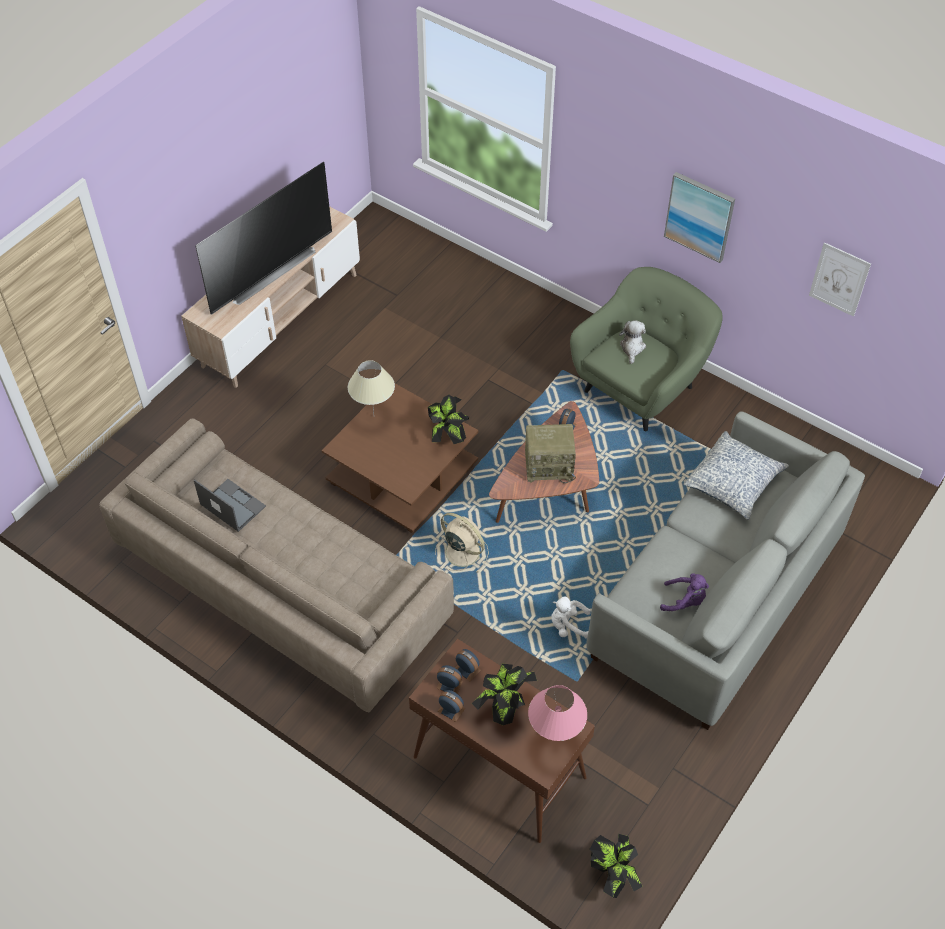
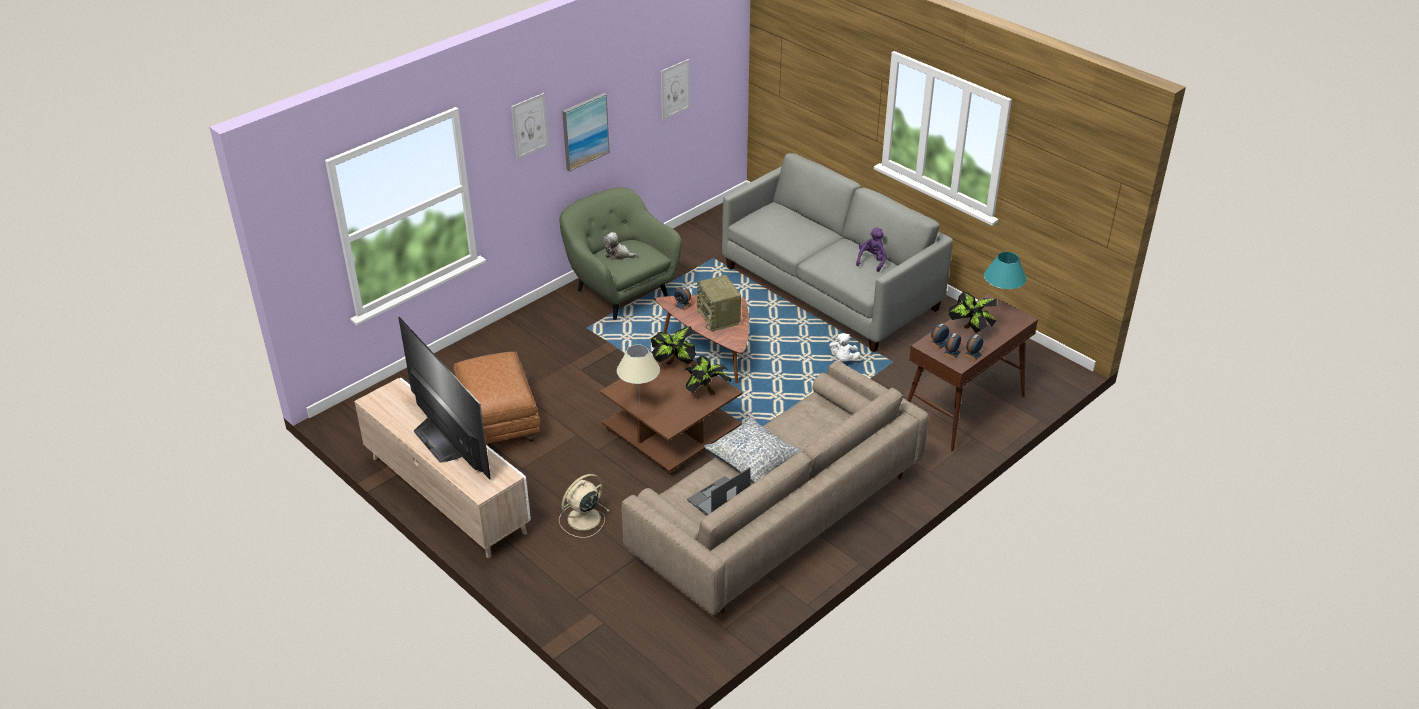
camera: 80 degrees left, 15 degrees down
beige fan [435,513,489,573] -> beige fan moved to [559,474,610,538]
radio [525,424,576,483] -> radio turned 150 degrees clockwise [697,275,741,331]
pink table lamp [528,685,587,741] -> turquoise table lamp [984,252,1026,312]
potted plant [589,834,643,898] -> potted plant moved to [683,355,732,395]
pillow [683,431,789,520] -> pillow moved to [704,416,803,483]
none -> brown ottoman [453,352,540,444]
none -> picture [511,93,549,160]

